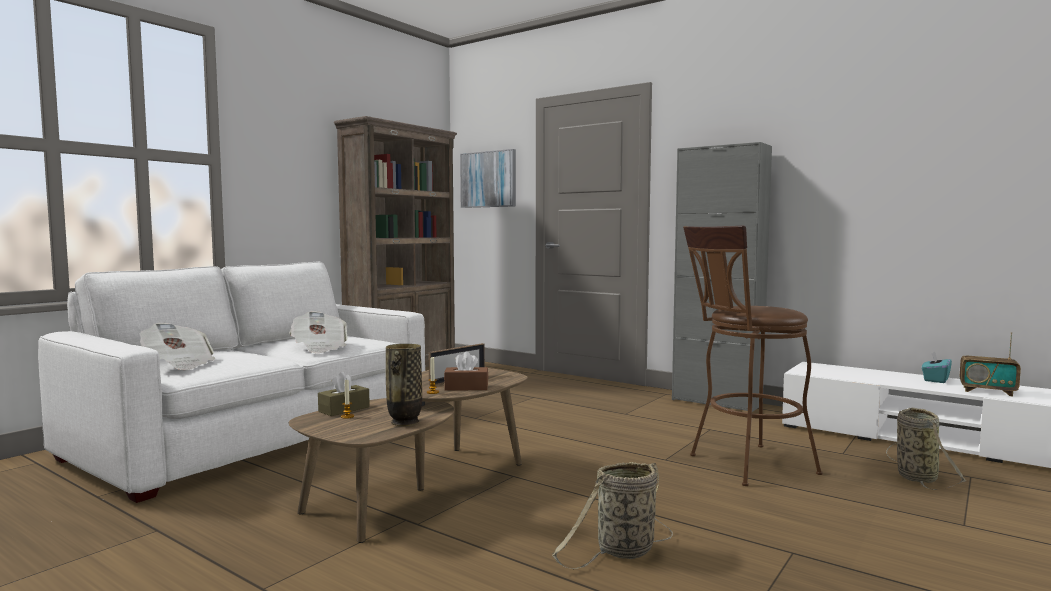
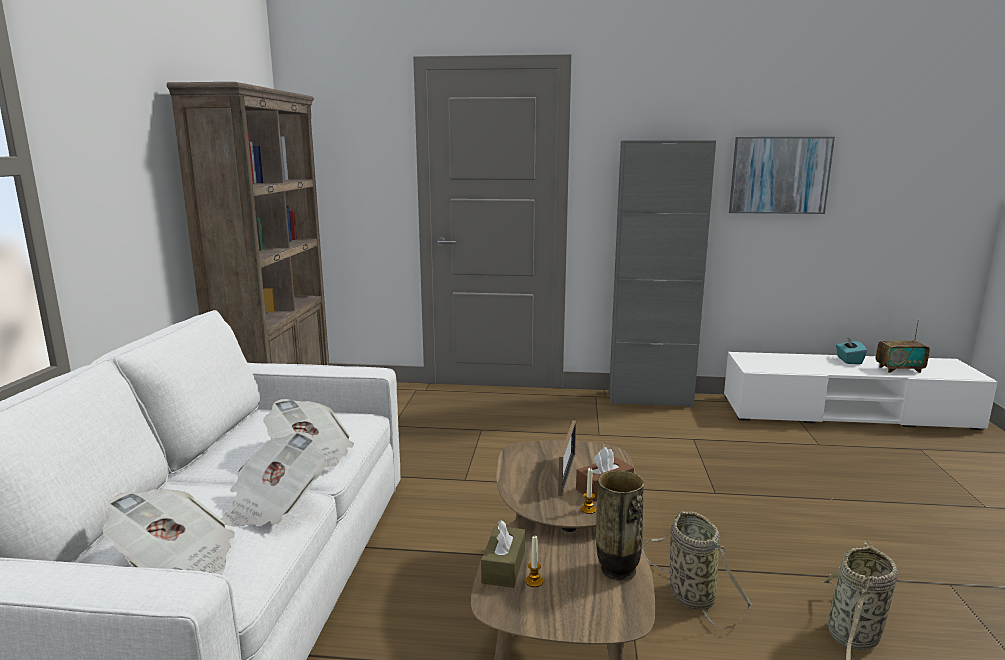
camera: 30 degrees left, 10 degrees up
picture [460,149,516,208] -> picture moved to [729,137,835,214]
brown stool [683,226,823,486] -> none
basket [886,408,966,490] -> basket moved to [644,511,752,629]
none -> newspaper [222,432,325,527]

